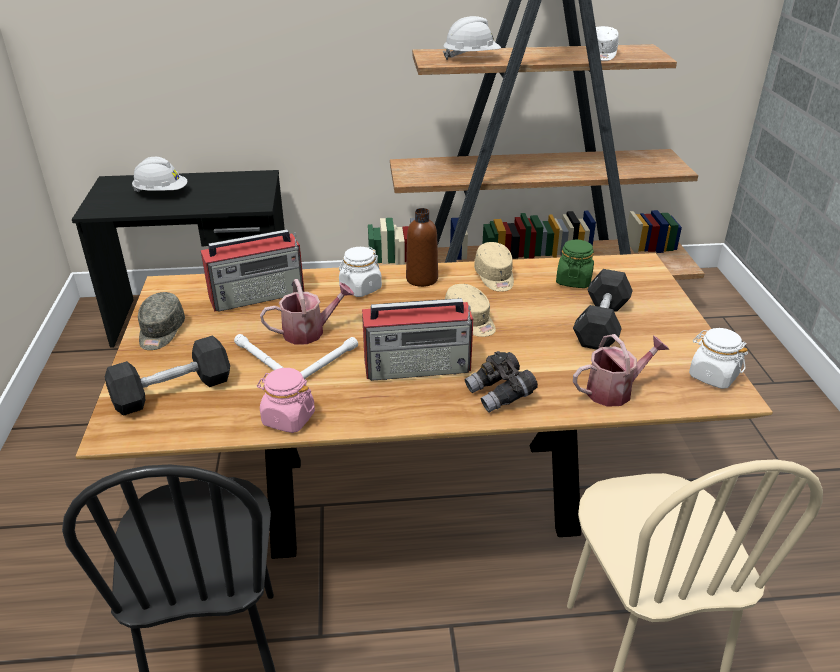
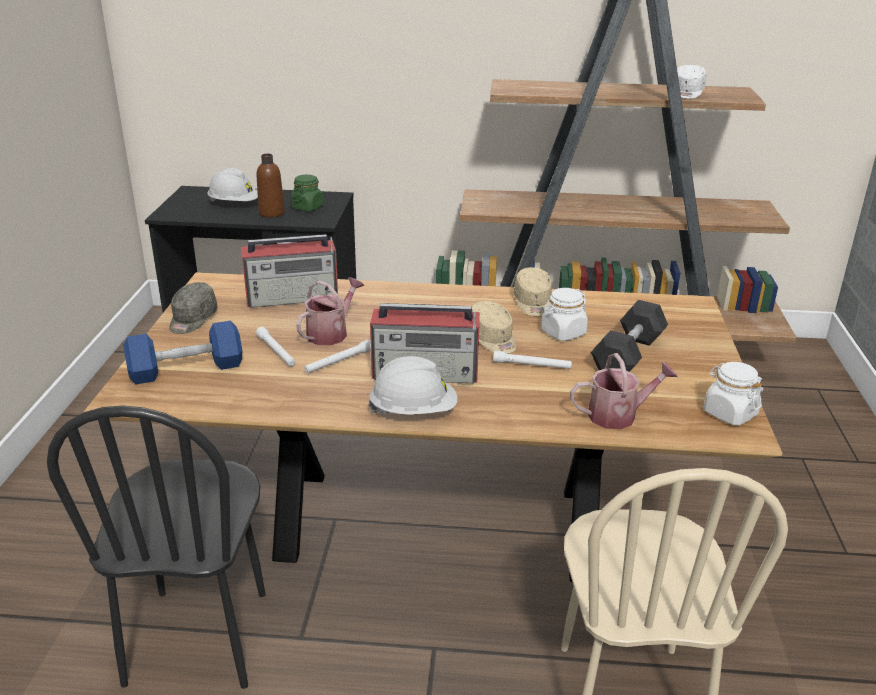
camera: 10 degrees right, 5 degrees down
black dumbbell [105,335,230,416] -> blue dumbbell [123,321,242,384]
pink jar [257,368,315,433] -> none
watering can [260,279,354,345] -> watering can turned 45 degrees counterclockwise [296,277,364,345]
white jar [339,247,382,297] -> white jar moved to [541,288,588,341]
brown bottle [406,208,438,287] -> brown bottle moved to [257,154,285,218]
white hard hat [443,16,501,60] -> white hard hat moved to [368,356,457,415]
grey binoculars [464,351,538,413] -> none
green jar [556,239,594,288] -> green jar moved to [291,175,324,211]
none -> white flashlight [493,351,572,369]

